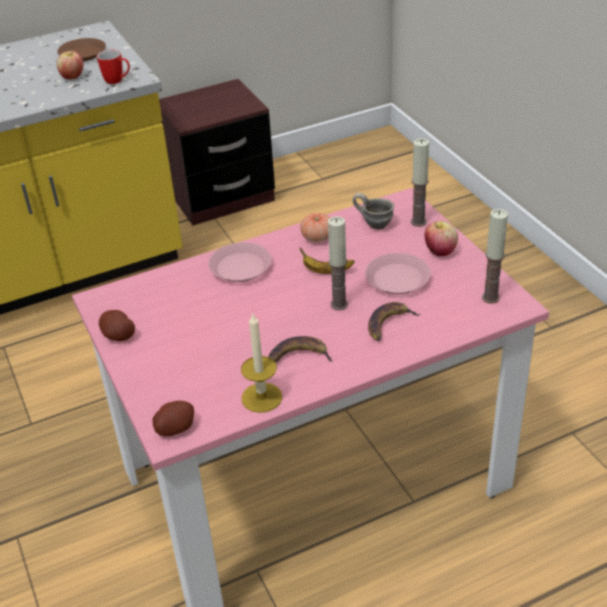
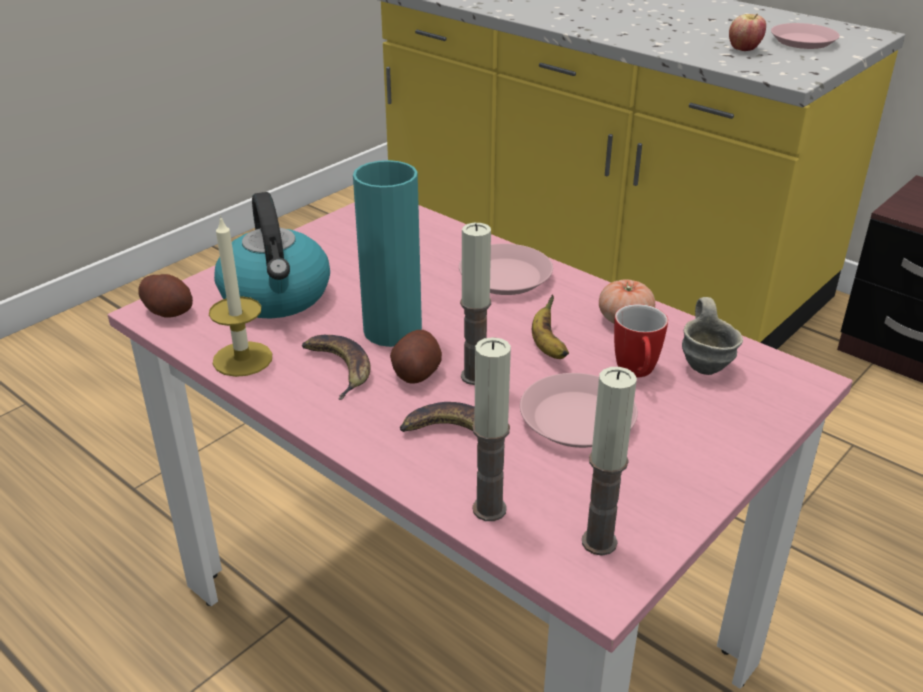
camera: 65 degrees right, 5 degrees down
brown plate [57,38,106,62] -> pink plate [771,23,840,49]
mug [97,50,130,84] -> mug moved to [614,304,668,378]
potato [99,310,135,341] -> potato moved to [390,330,442,384]
candle [411,139,429,227] -> candle moved to [472,337,511,521]
apple [424,221,458,257] -> none
none -> kettle [214,192,330,319]
none -> turquoise vase [353,160,422,347]

